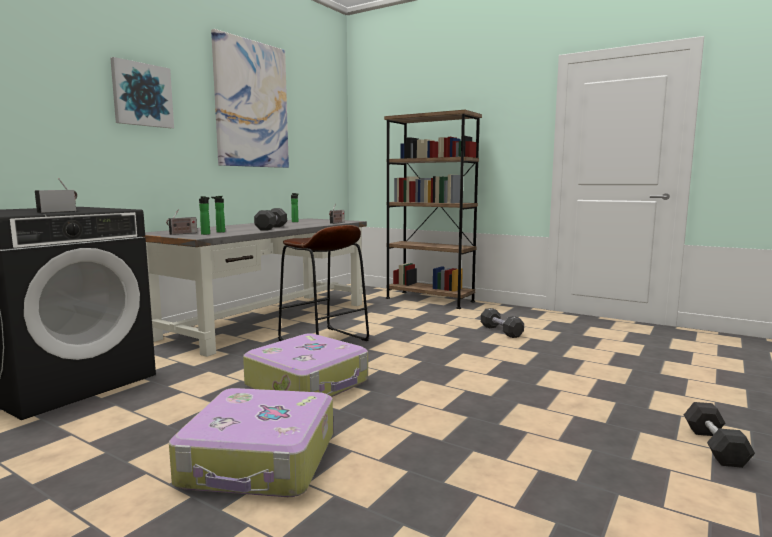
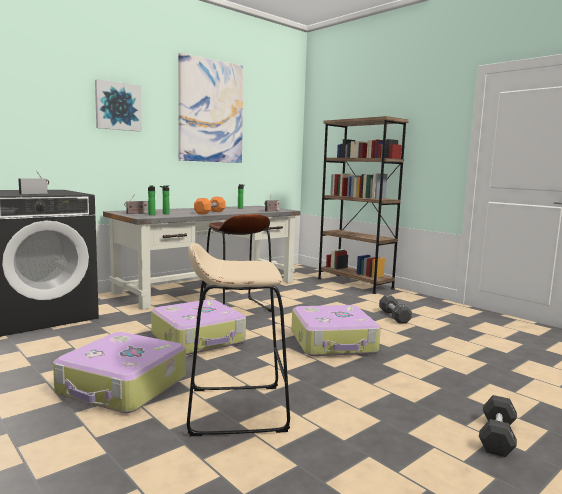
camera: 15 degrees right, 0 degrees up
black dumbbell [254,208,287,230] -> orange dumbbell [194,197,226,215]
none -> beige stool [187,243,290,436]
none -> suitcase [291,305,381,356]

